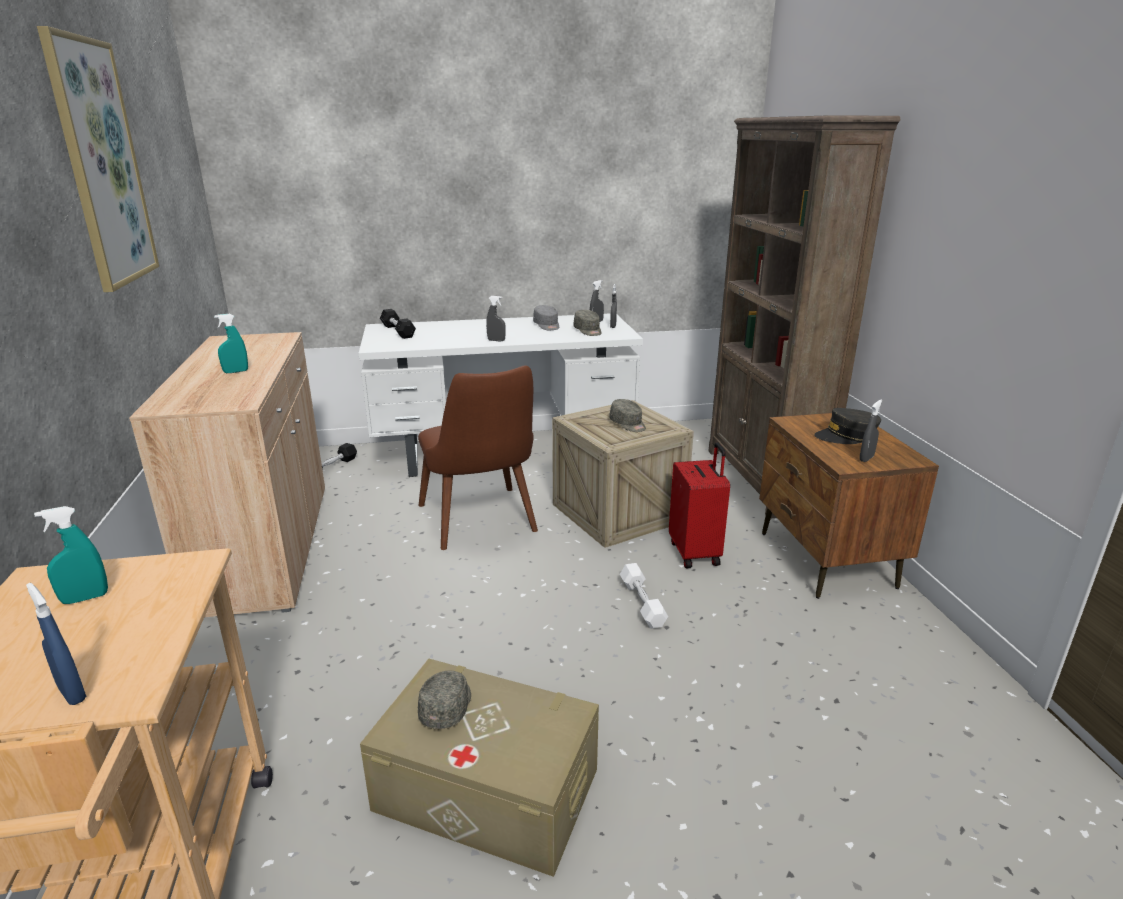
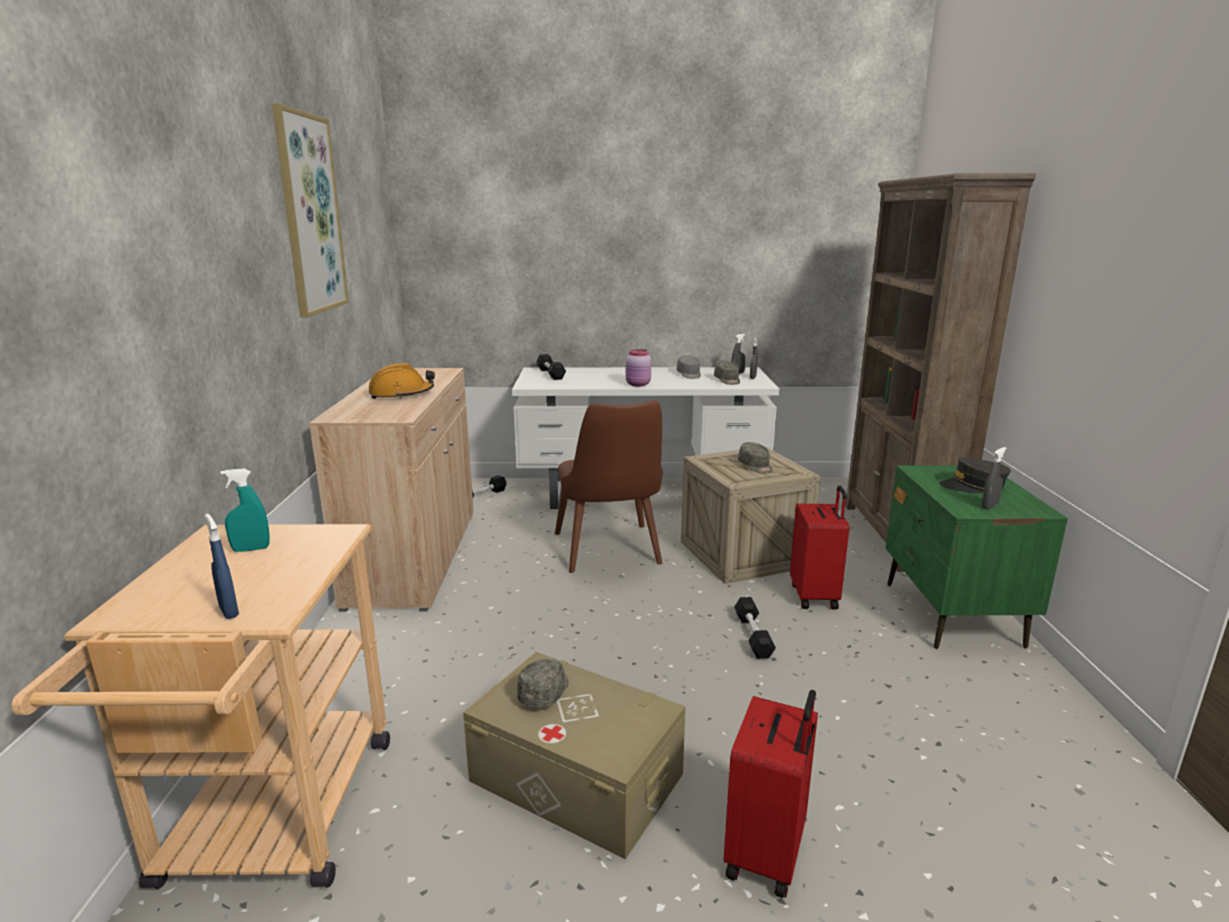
camera: 10 degrees right, 5 degrees down
turquoise spray bottle [214,314,248,373] -> orange hard hat [368,363,435,399]
grey spray bottle [486,296,506,341] -> pink jar [626,349,651,387]
white dumbbell [620,563,668,629] -> black dumbbell [734,597,776,659]
brown nightstand [759,413,939,599] -> green nightstand [885,465,1068,649]
none -> red suitcase [724,690,818,898]

